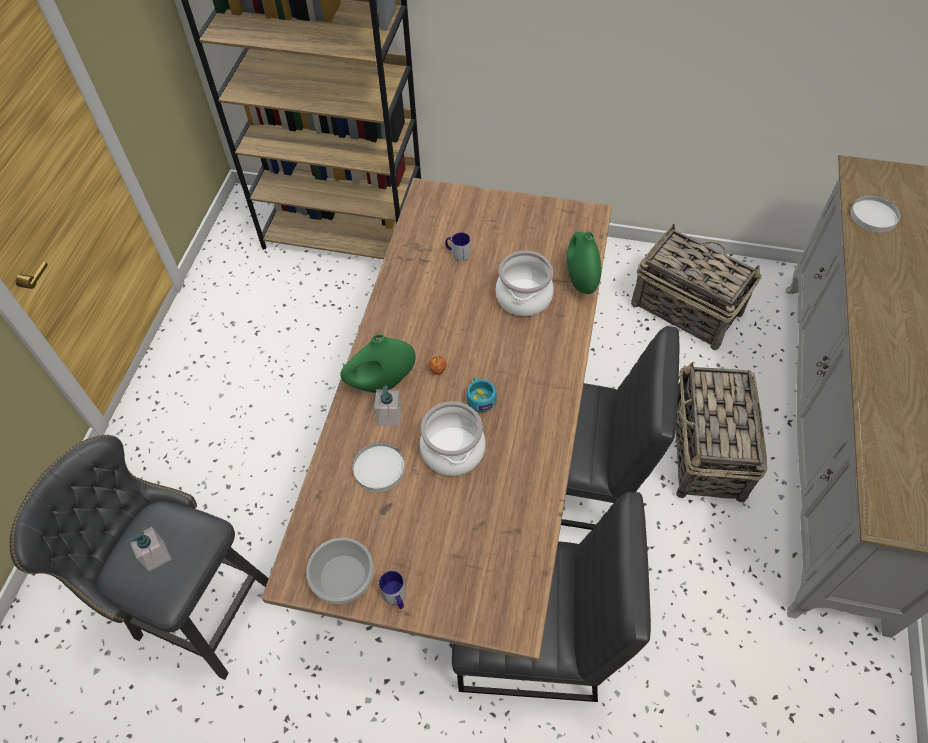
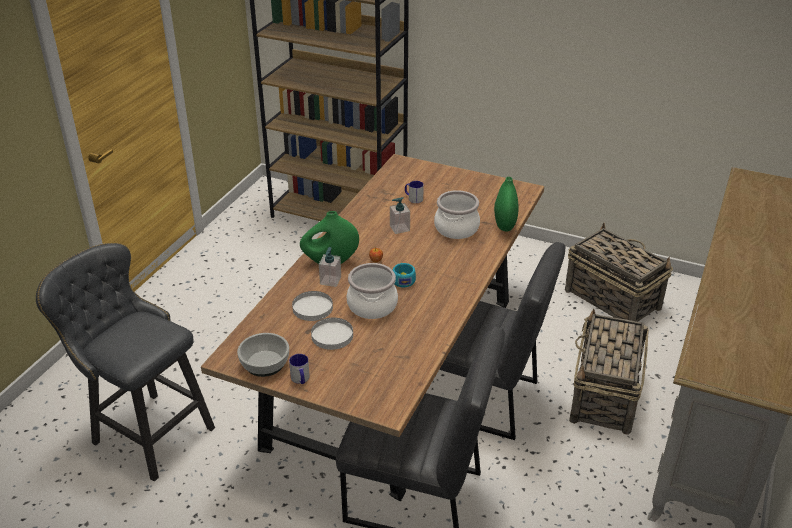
camera: 10 degrees right, 20 degrees down
soap dispenser [125,527,171,571] -> soap dispenser moved to [390,197,410,234]
white plate [851,195,900,233] -> white plate moved to [311,318,353,350]

